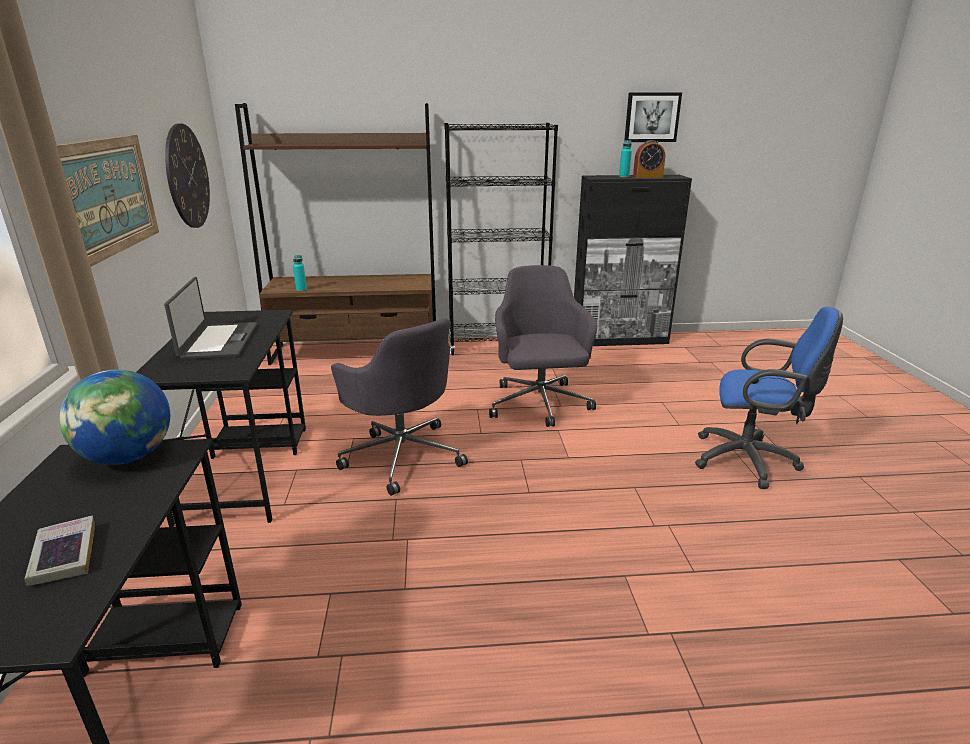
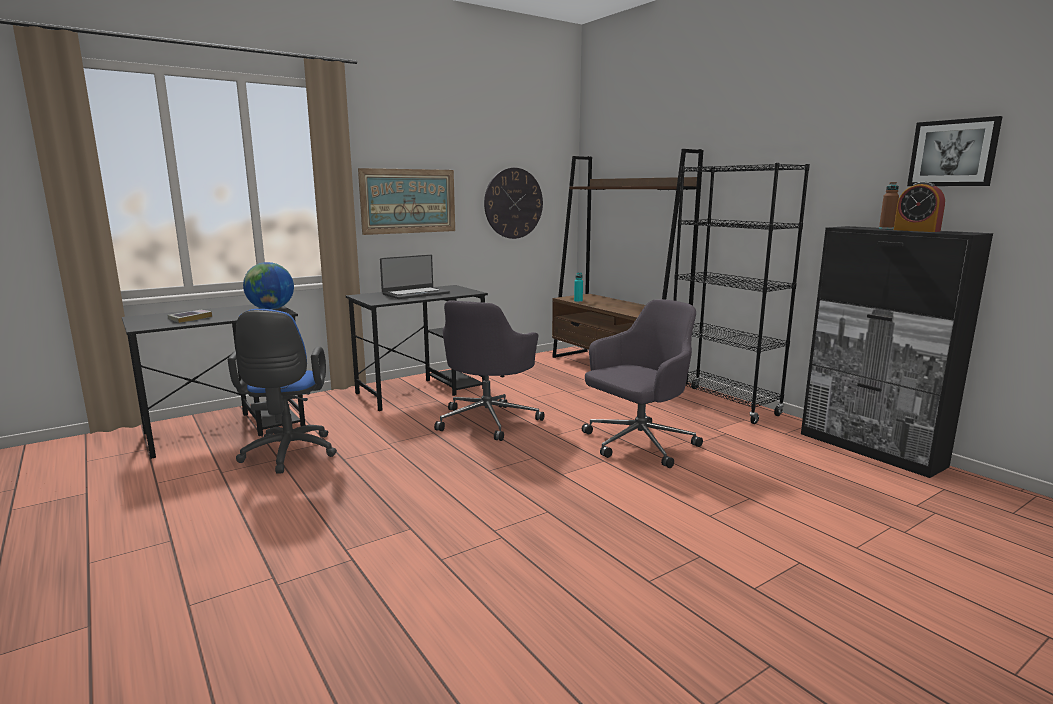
camera: 60 degrees right, 10 degrees down
turquoise bottle [619,140,632,177] -> brown bottle [879,182,899,229]
blue office chair [695,307,843,489] -> blue office chair moved to [228,309,337,474]

